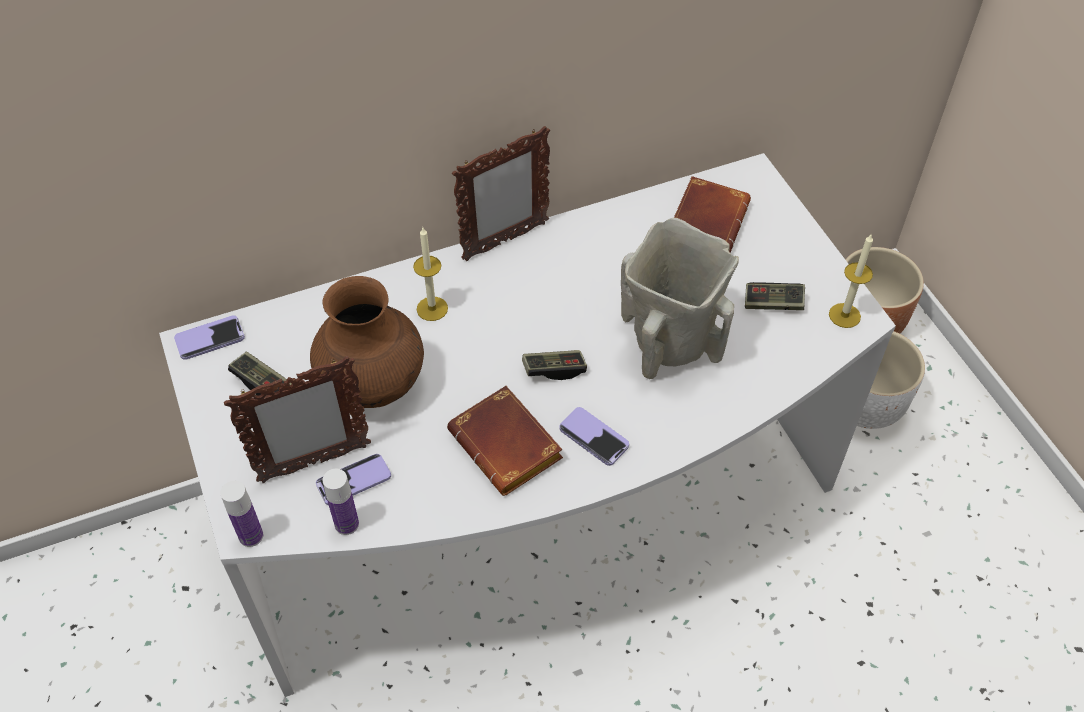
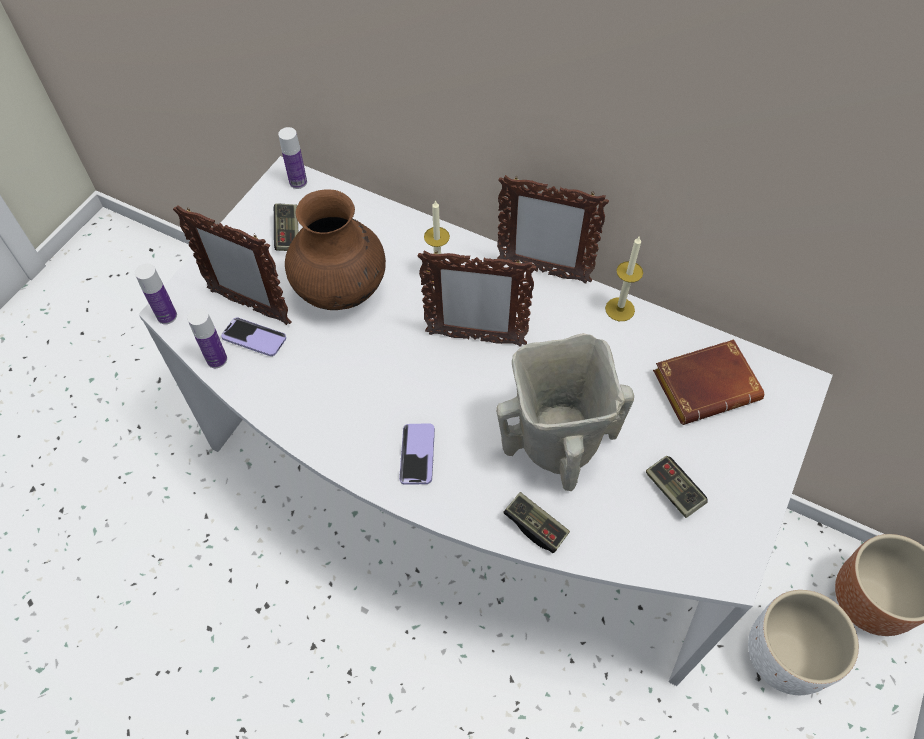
camera: 50 degrees right, 5 degrees up
phone [174,315,245,360] -> bottle [278,127,307,189]
brown book [447,386,563,496] -> none
game controller [522,350,587,380] -> game controller moved to [503,492,570,553]
candle [829,235,873,328] -> candle moved to [605,237,643,321]
none -> picture frame [418,250,536,347]

